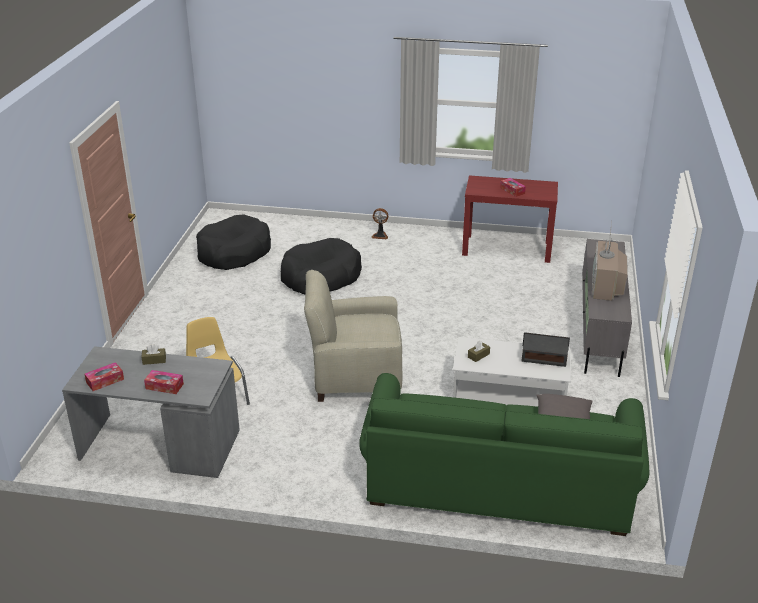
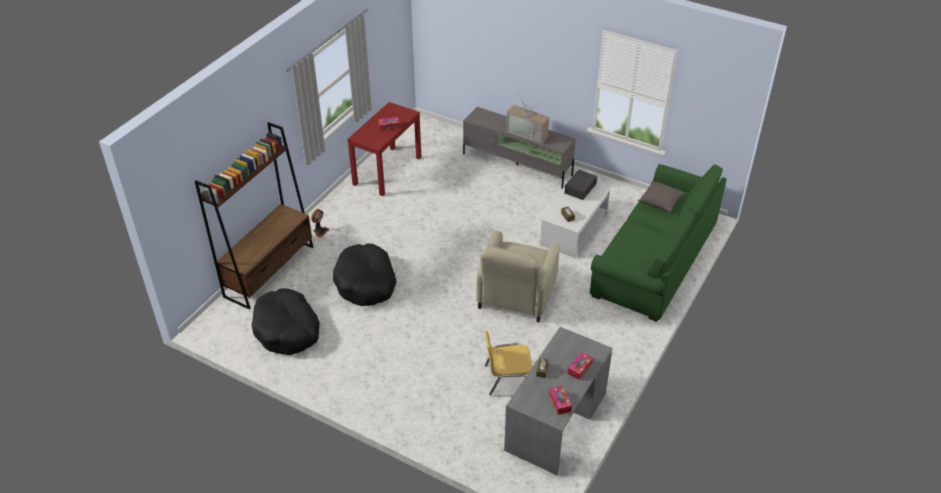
camera: 70 degrees left, 10 degrees up
none -> brown bookcase [195,122,313,310]

